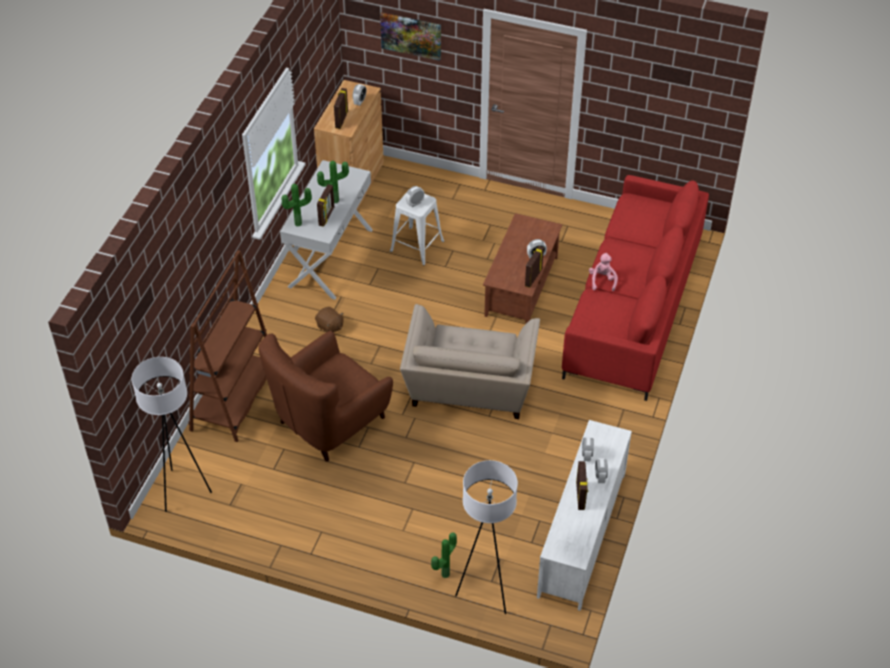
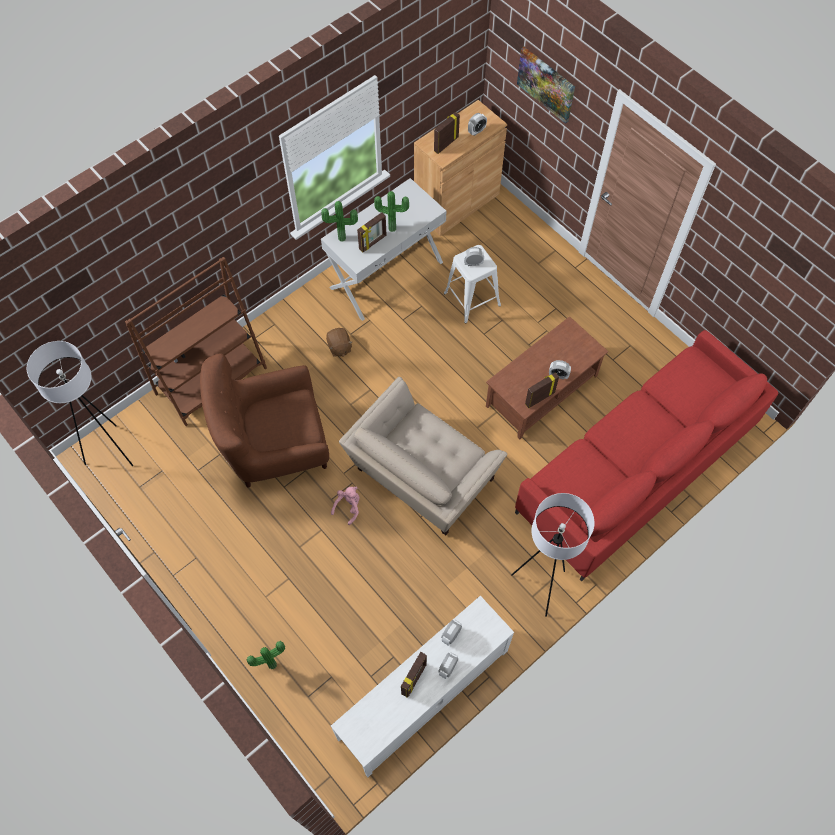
camera: 30 degrees right, 15 degrees up
white floor lamp [455,460,518,614] -> white floor lamp moved to [511,493,594,617]
pink plush toy [589,253,618,291] -> pink plush toy moved to [331,487,359,525]

